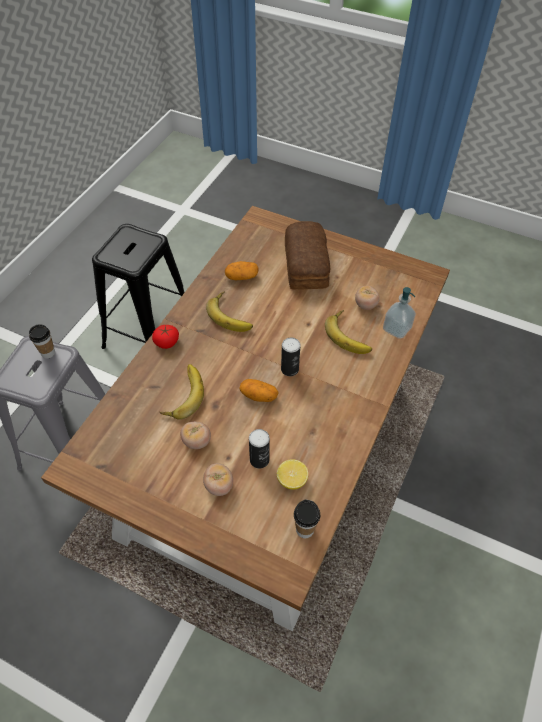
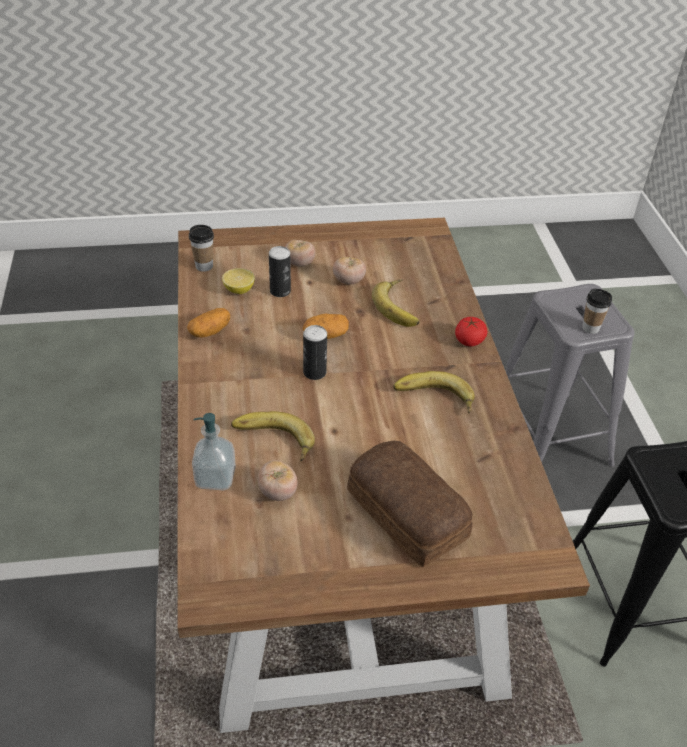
camera: 145 degrees right, 10 degrees down
potato [225,261,259,280] -> potato moved to [187,308,230,338]

